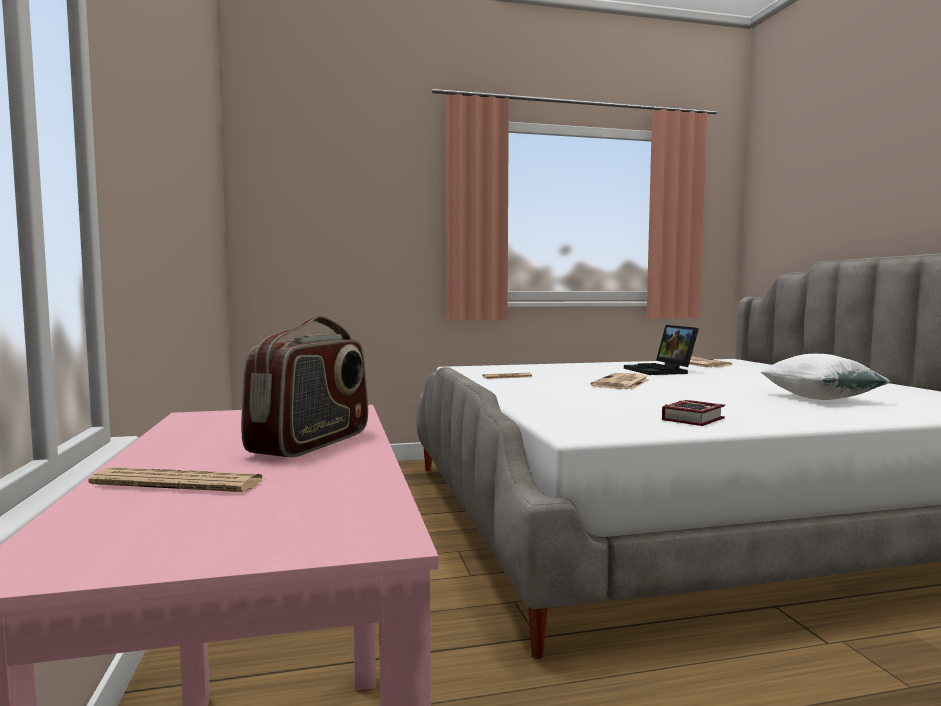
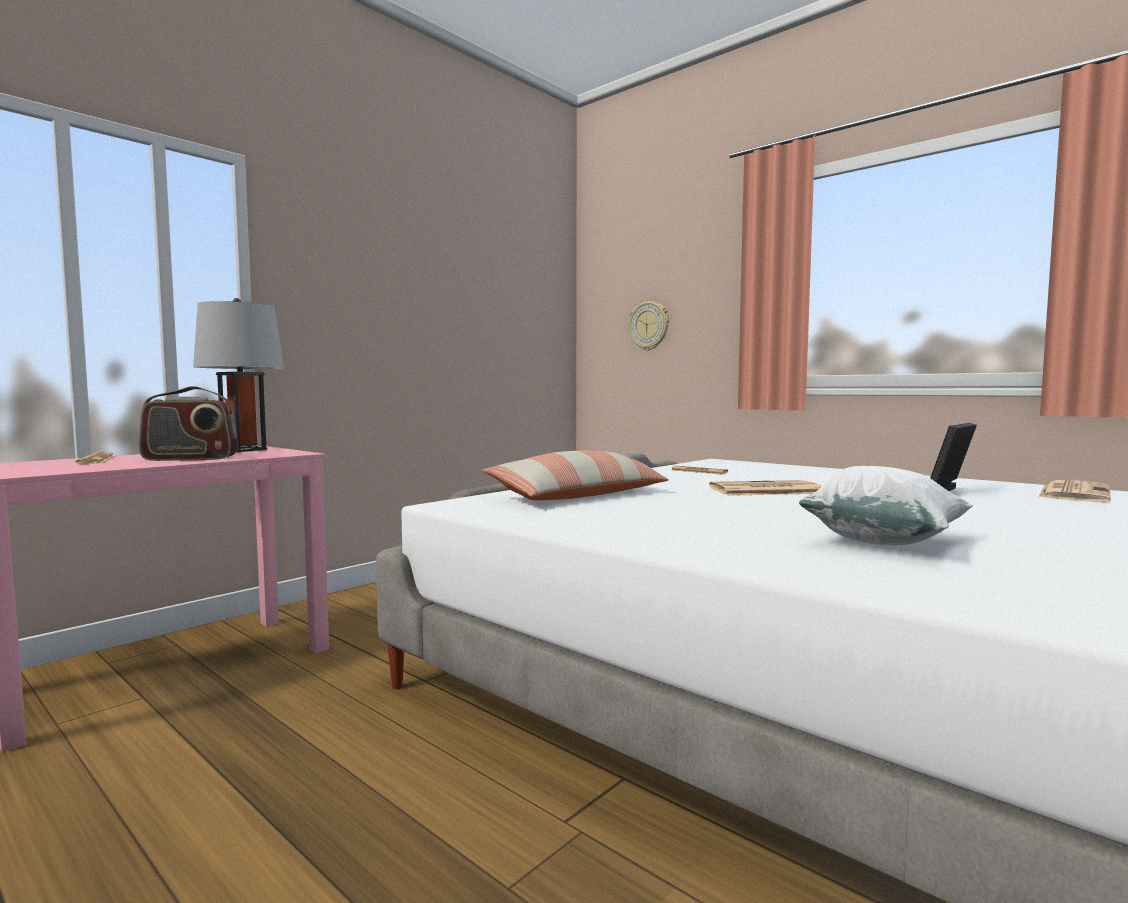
camera: 55 degrees right, 0 degrees up
book [662,400,725,426] -> none
none -> grey table lamp [193,298,284,452]
none -> pillow [482,450,669,501]
none -> wall clock [628,301,669,351]

